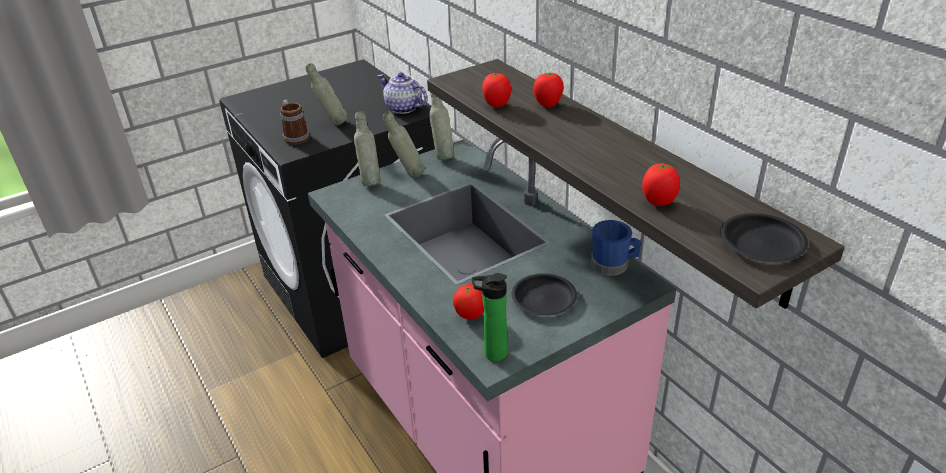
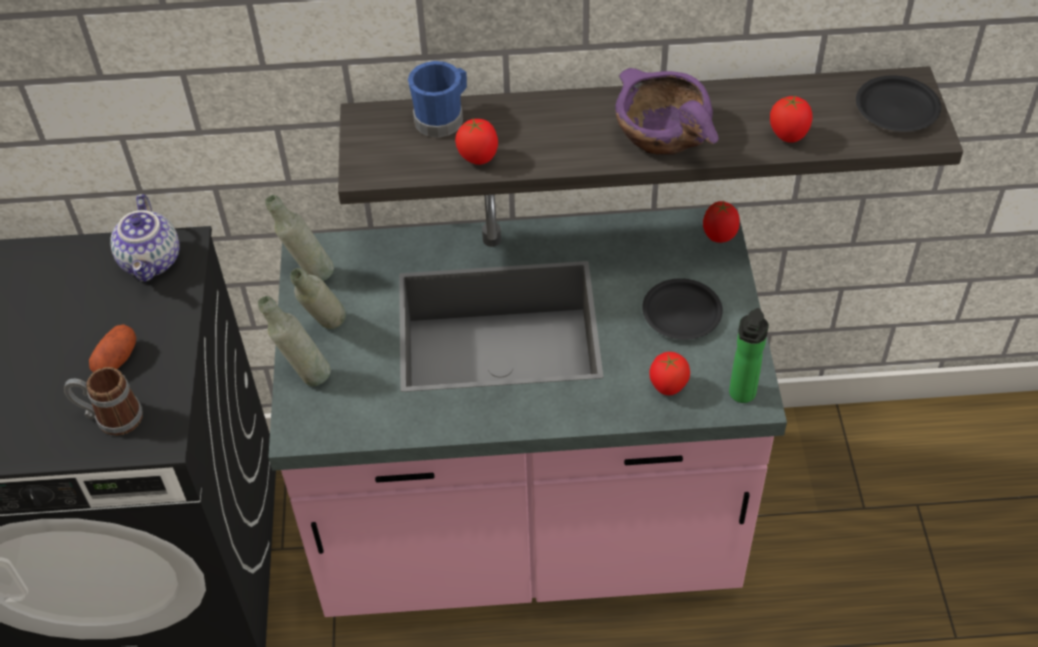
camera: 60 degrees left, 15 degrees up
grey bottle [305,63,348,125] -> potato [89,324,137,372]
teapot [378,72,427,114] -> teapot turned 75 degrees counterclockwise [110,194,179,282]
tomato [533,73,564,107] -> tomato moved to [703,201,740,243]
blue mug [591,220,641,276] -> blue mug moved to [408,61,467,137]
none -> purple bowl [615,68,719,155]

